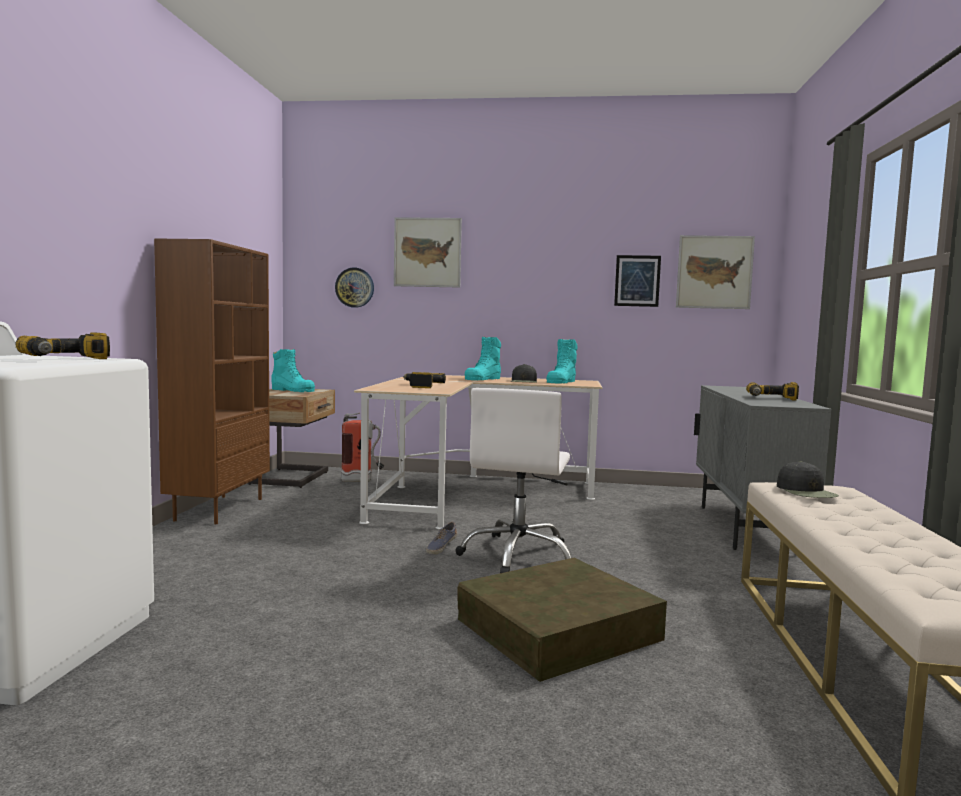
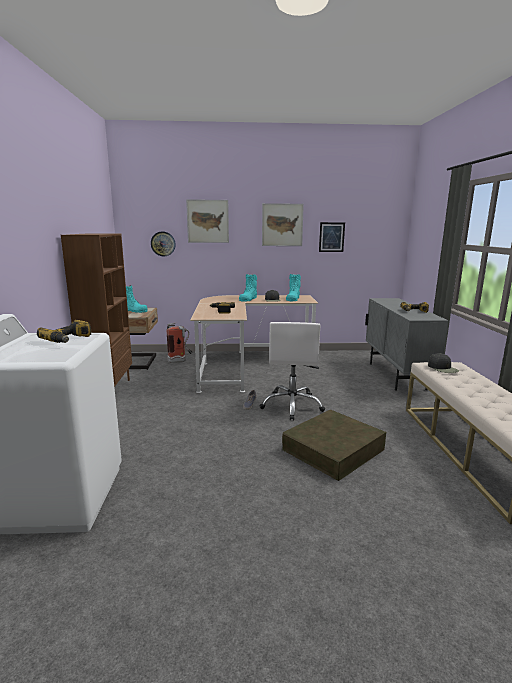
camera: 10 degrees left, 10 degrees up
picture [676,235,755,309] -> picture moved to [262,203,304,246]

